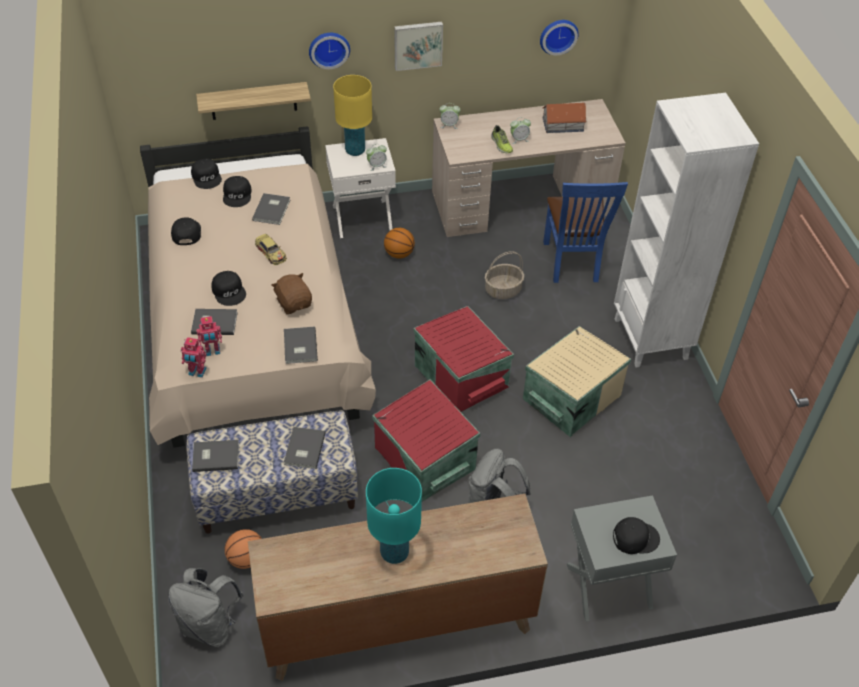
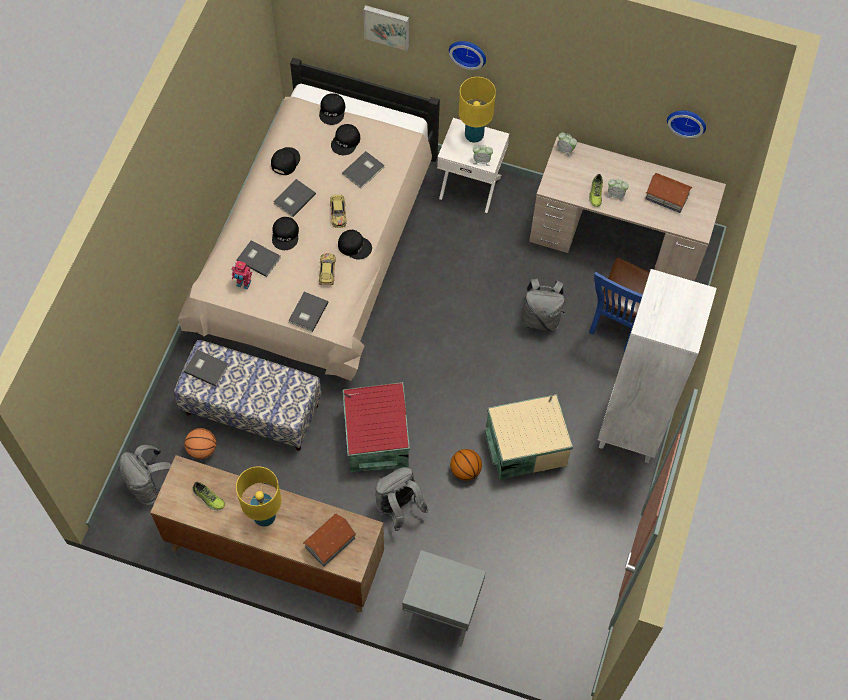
camera: 30 degrees right, 15 degrees up
toy robot [181,337,207,378] -> none
shelf [196,82,311,120] -> none
brown plush toy [272,273,312,314] -> toy car [319,253,336,285]
grey book [284,427,326,469] -> grey book moved to [274,179,316,217]
turquoise table lamp [366,468,422,564] -> yellow table lamp [236,466,281,527]
basketball [384,228,415,259] -> basketball moved to [450,449,482,481]
picture [394,22,443,71] -> picture moved to [363,5,409,51]
red storage box [414,306,514,412] -> none
basket [485,251,525,299] -> grey backpack [521,278,565,331]
black cap [613,517,660,554] -> black cap moved to [338,230,372,260]
none -> shoe [193,482,225,510]
none -> toy house [303,513,356,566]

